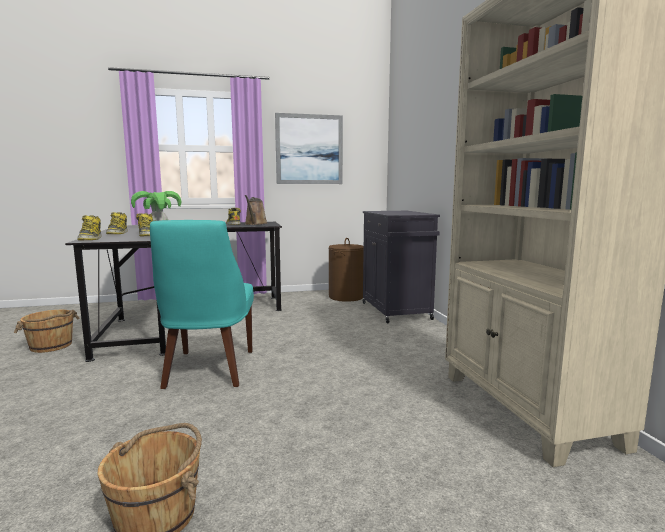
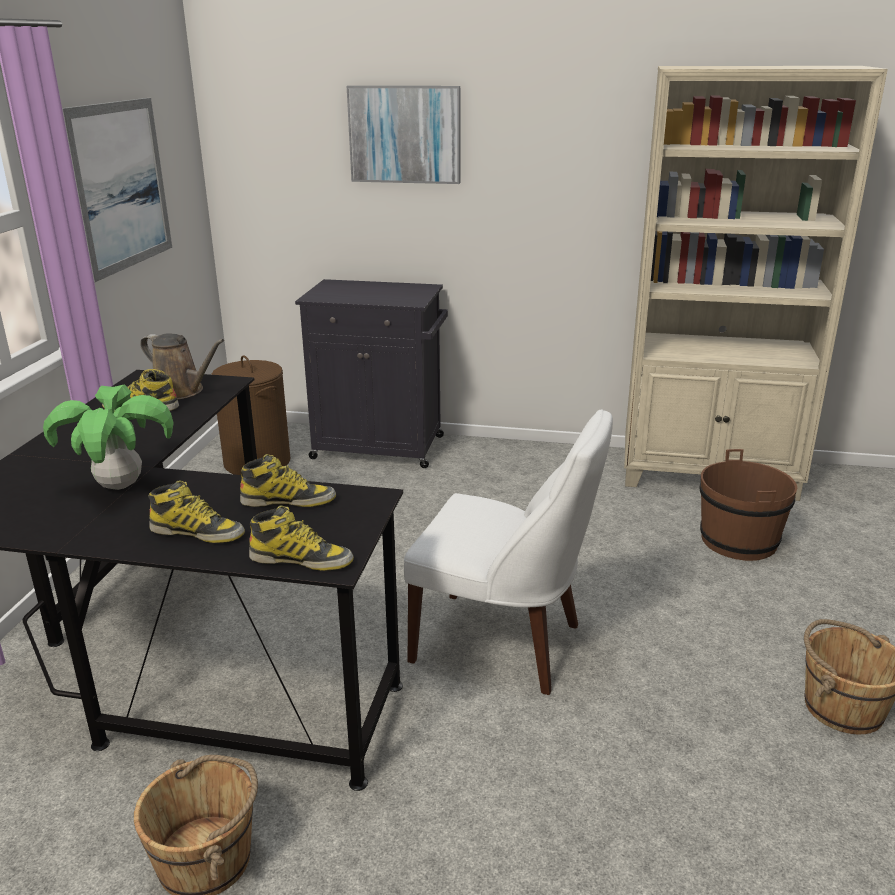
camera: 65 degrees left, 15 degrees up
turquoise chair [150,220,254,389] -> white chair [404,409,613,695]
none -> picture [347,86,460,184]
none -> brown bucket [700,449,797,561]

